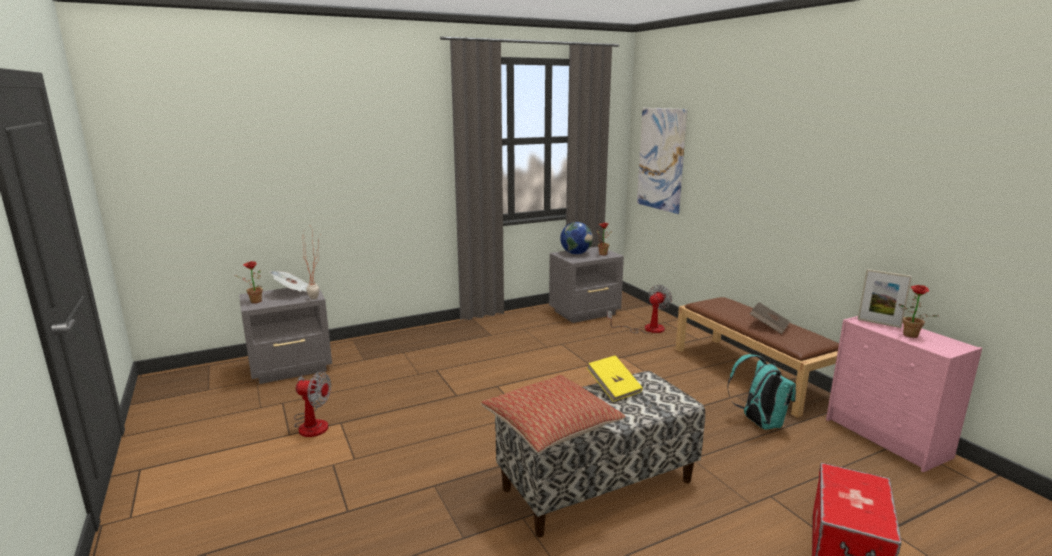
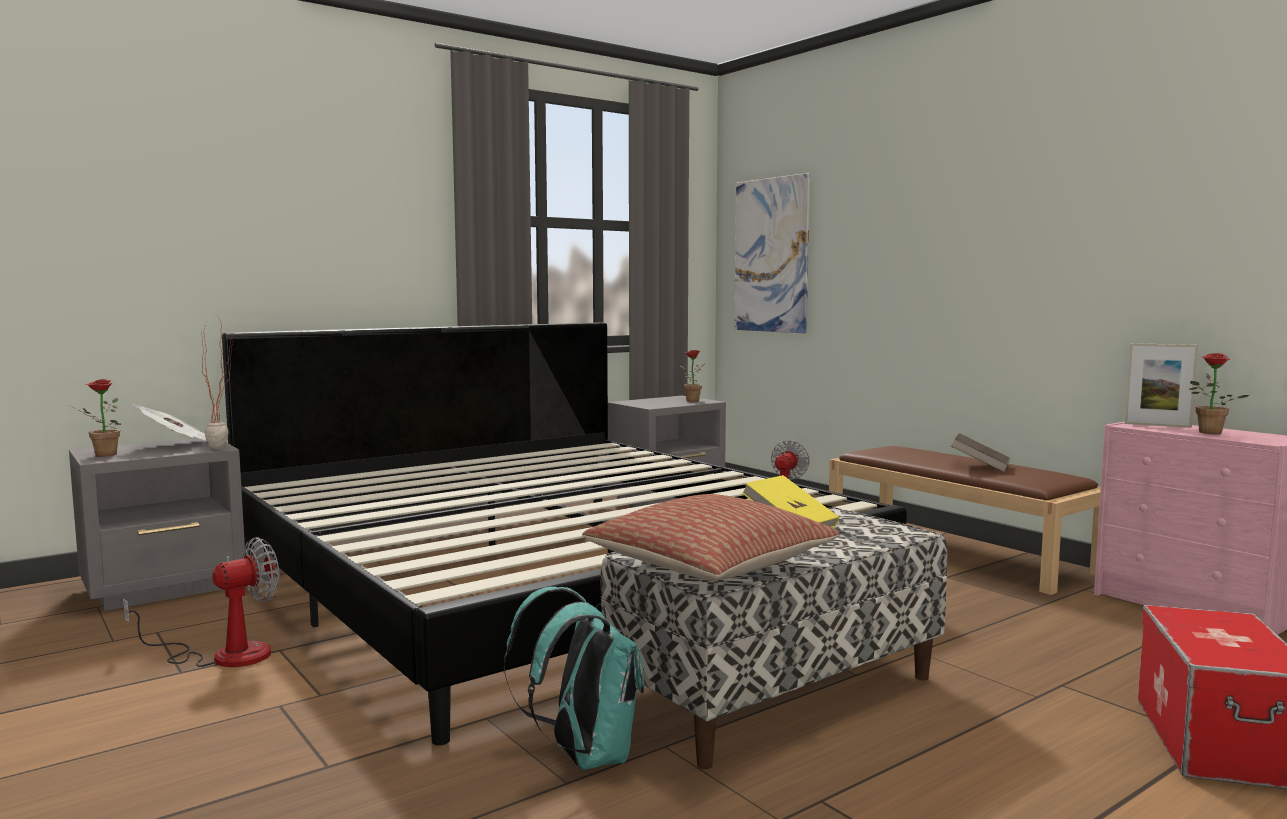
camera: 10 degrees left, 10 degrees down
fan [294,371,331,437] -> fan turned 45 degrees counterclockwise [123,537,280,667]
globe [560,222,593,254] -> none
turquoise backpack [727,354,796,430] -> turquoise backpack moved to [504,587,644,770]
none -> bed [222,322,907,745]

